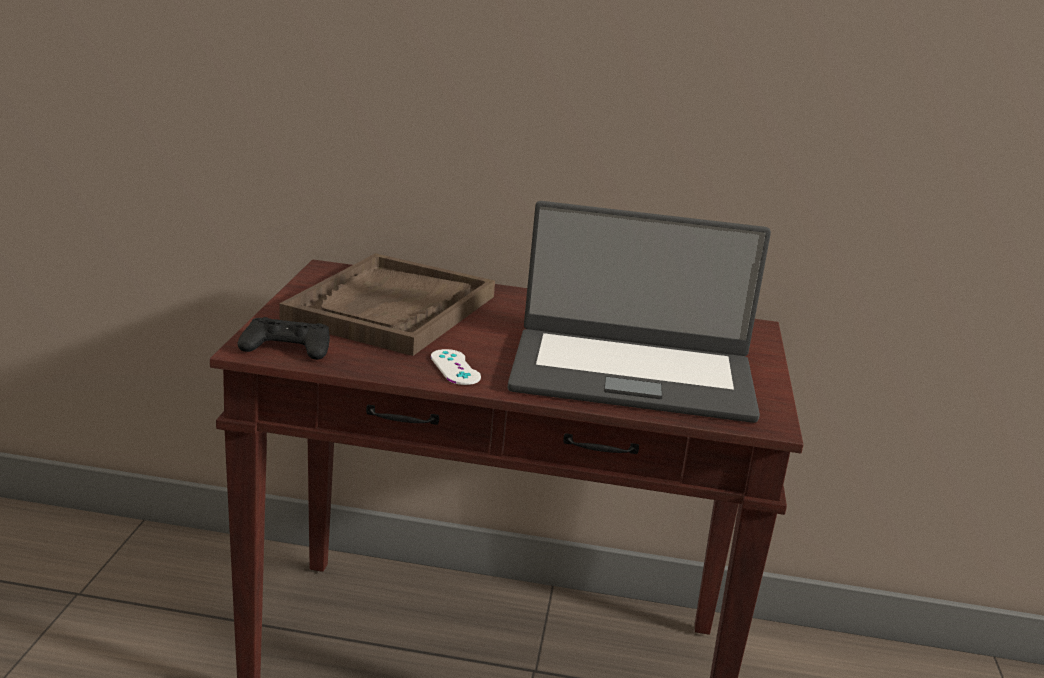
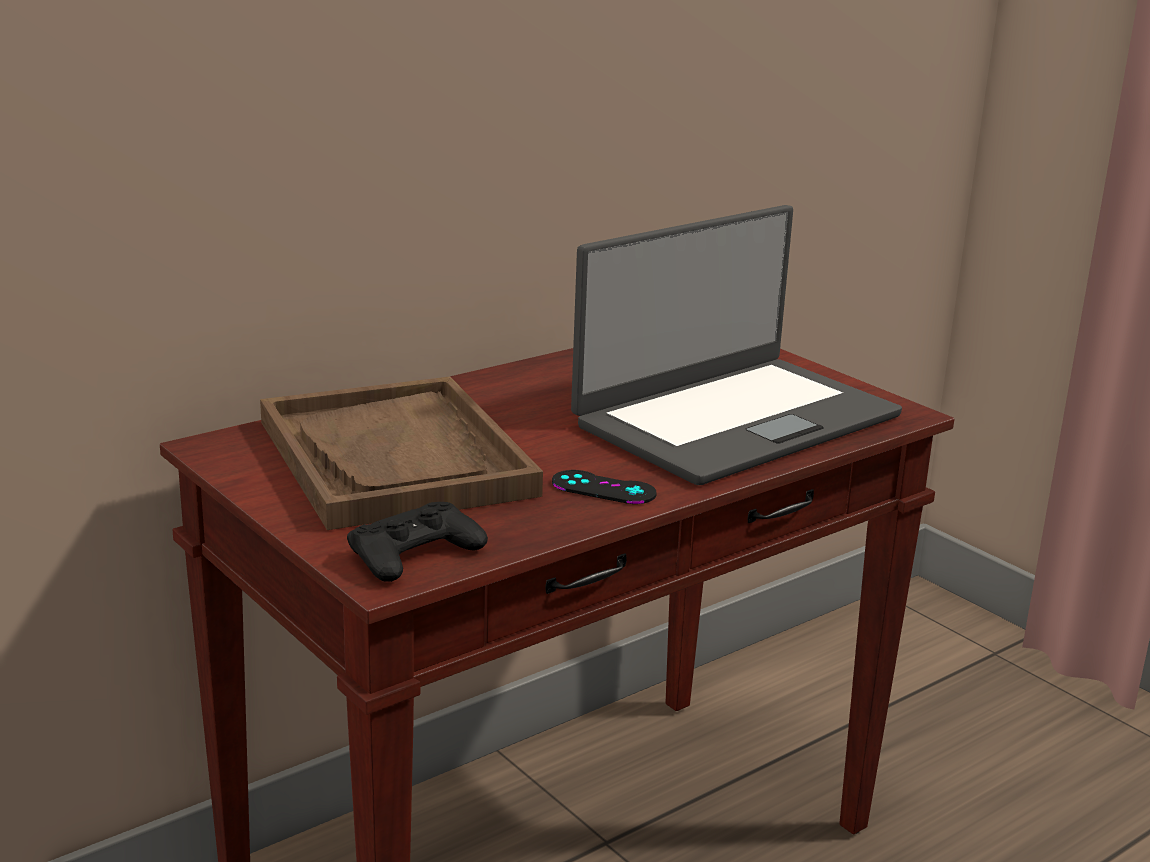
camera: 45 degrees left, 0 degrees up
white game controller [431,349,481,385] -> black game controller [552,470,657,504]

